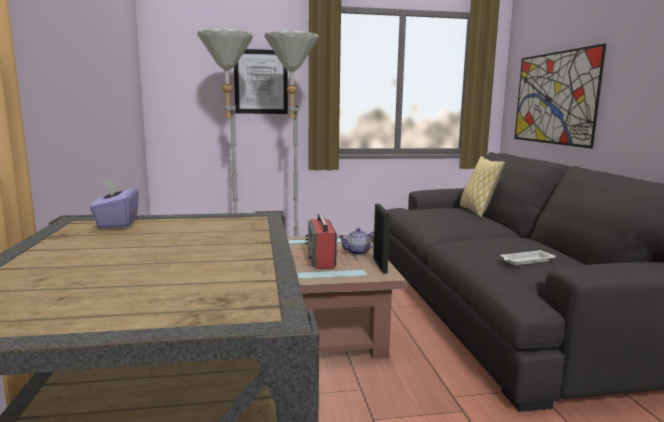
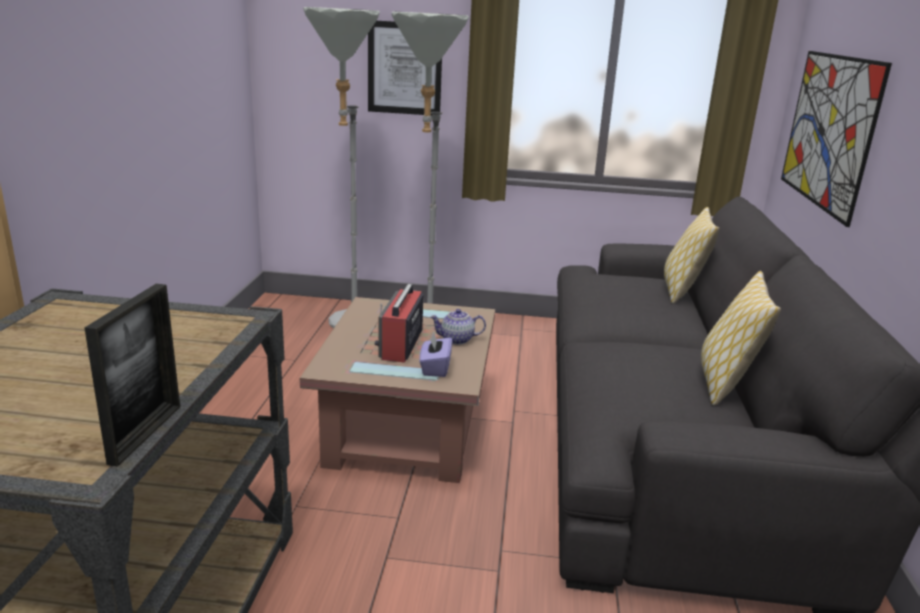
camera: 15 degrees right, 10 degrees up
purple tissue box [90,178,139,228] -> purple tissue box moved to [419,331,452,377]
picture frame [373,204,390,273] -> picture frame moved to [84,284,180,467]
white tray [500,250,556,265] -> none
none -> pillow [701,271,781,405]

